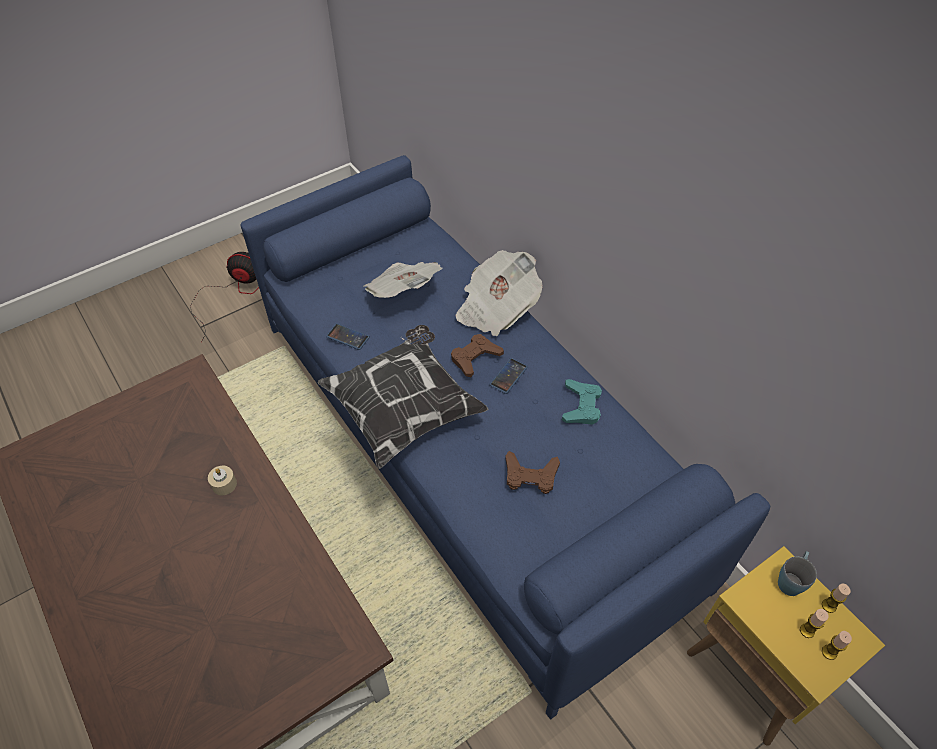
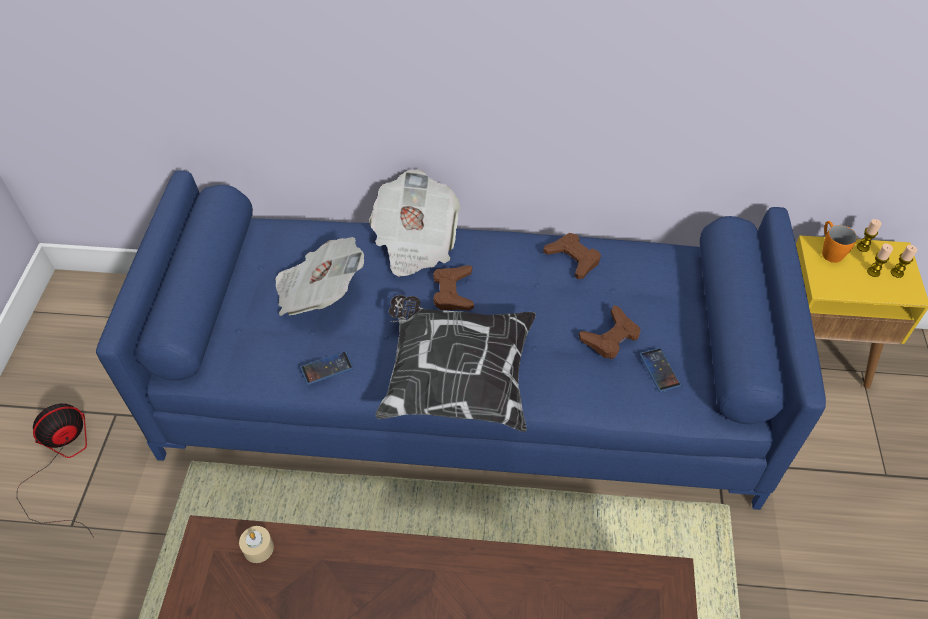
camera: 50 degrees left, 0 degrees up
beige candle [208,466,237,495] -> beige candle moved to [239,526,274,563]
phone [489,358,528,394] -> phone moved to [639,348,682,392]
turquoise game controller [562,379,602,425] -> brown game controller [543,233,601,279]
blue mug [778,551,817,596] -> orange mug [822,221,857,263]

